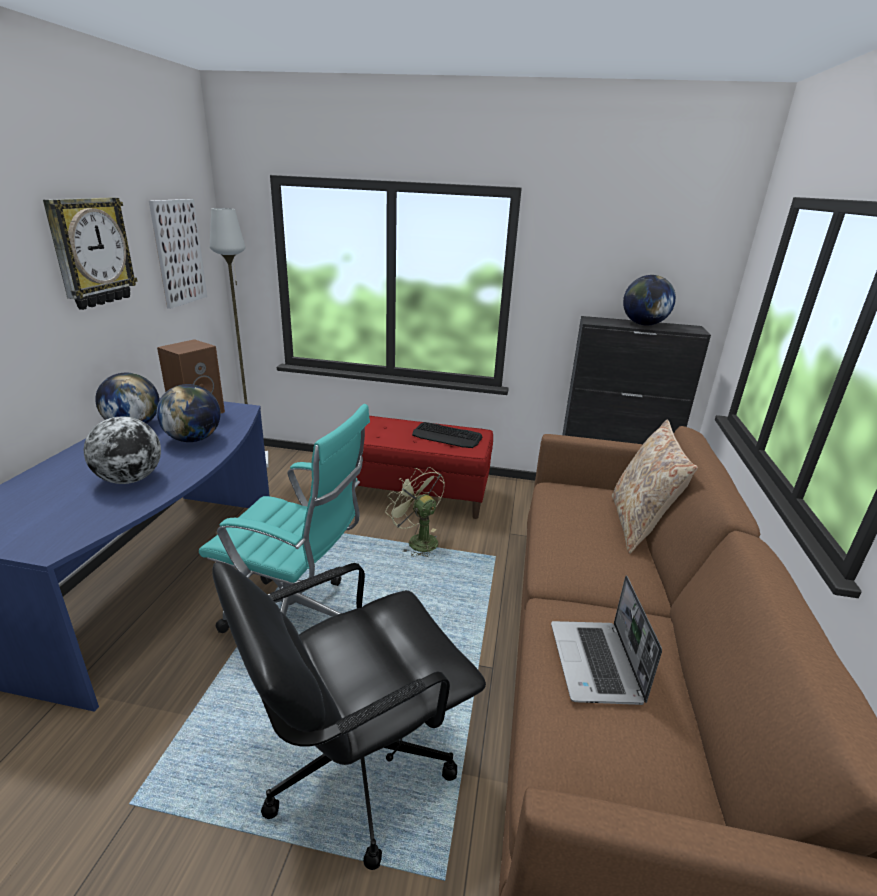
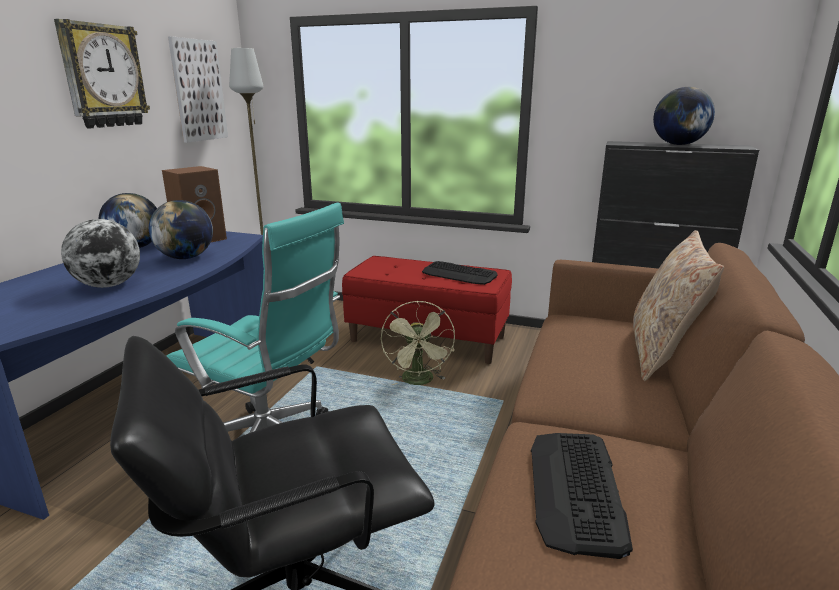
camera: 10 degrees right, 5 degrees down
green fan [385,467,445,558] -> green fan turned 150 degrees counterclockwise [381,301,455,385]
laptop [551,575,662,705] -> keyboard [531,433,633,559]

